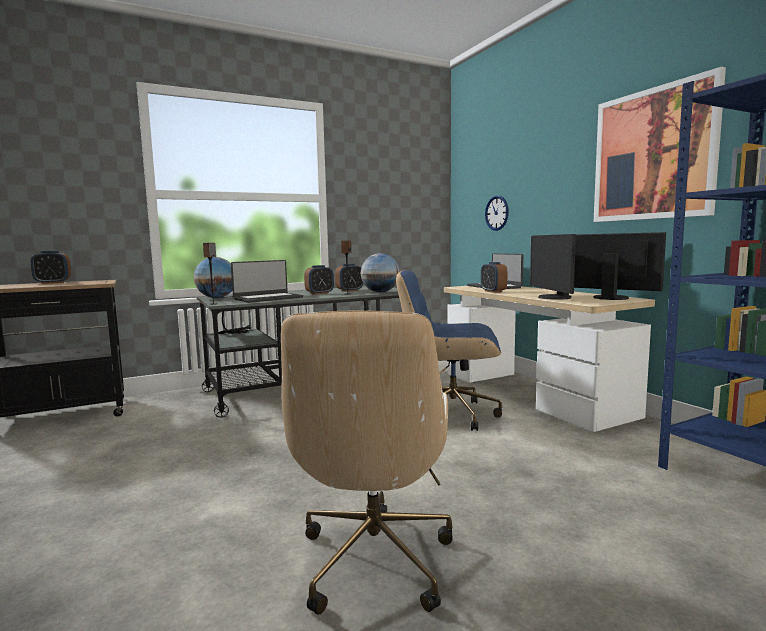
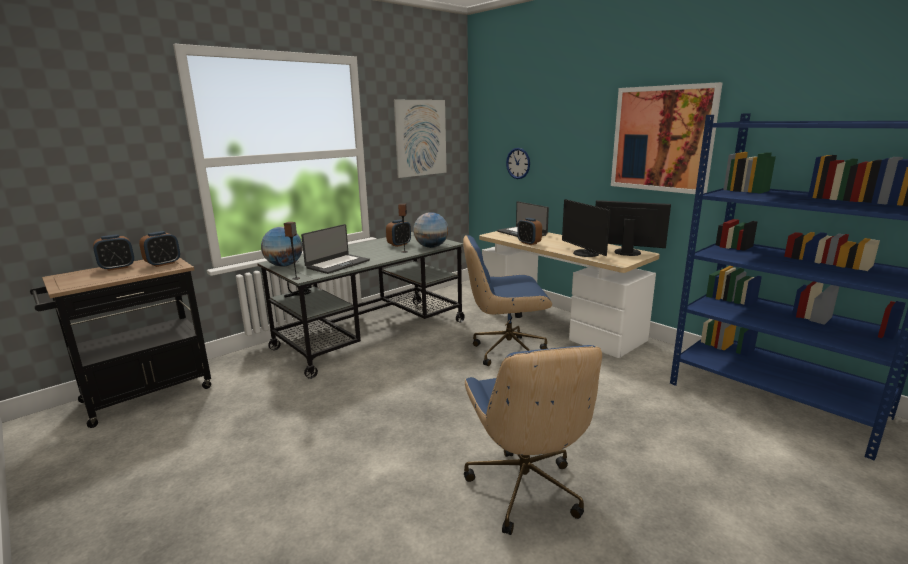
camera: 15 degrees left, 10 degrees up
white office chair [281,311,453,615] -> blue office chair [464,345,602,535]
alarm clock [304,265,334,295] -> alarm clock moved to [139,231,180,267]
none -> picture [394,100,447,178]

